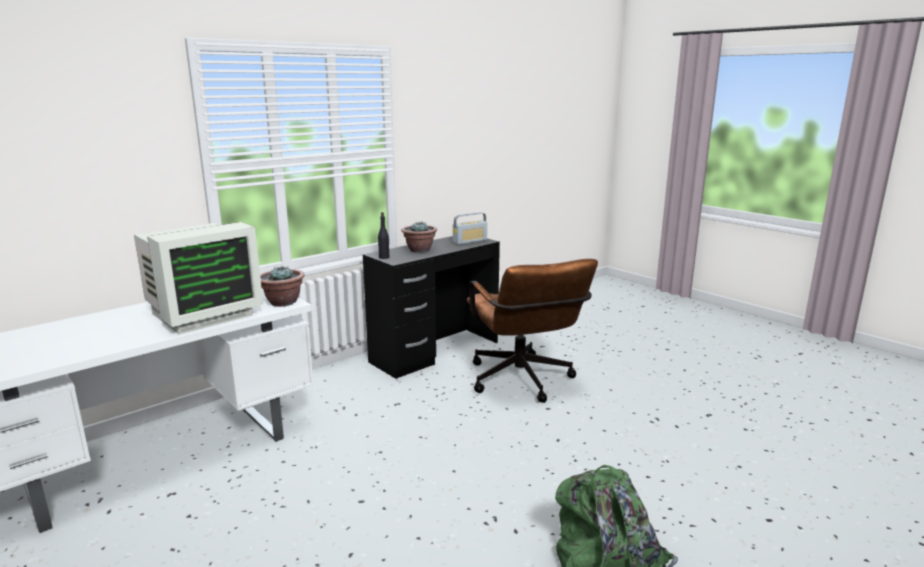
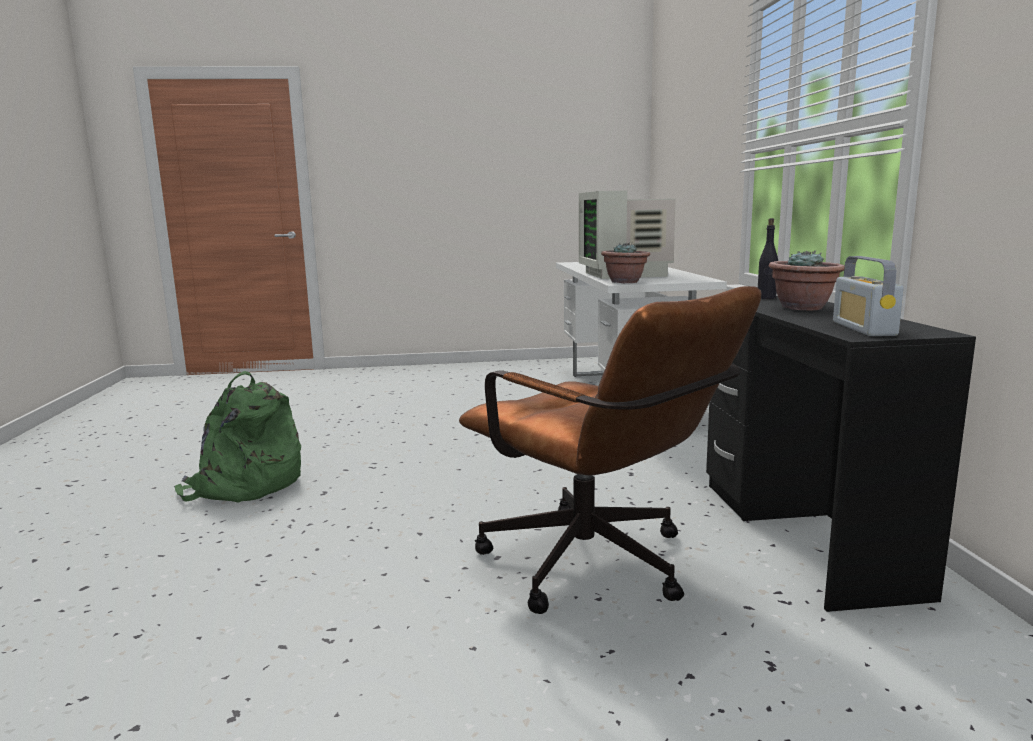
camera: 125 degrees right, 5 degrees down
brown office chair [467,259,598,403] -> brown office chair turned 150 degrees counterclockwise [459,286,761,614]

